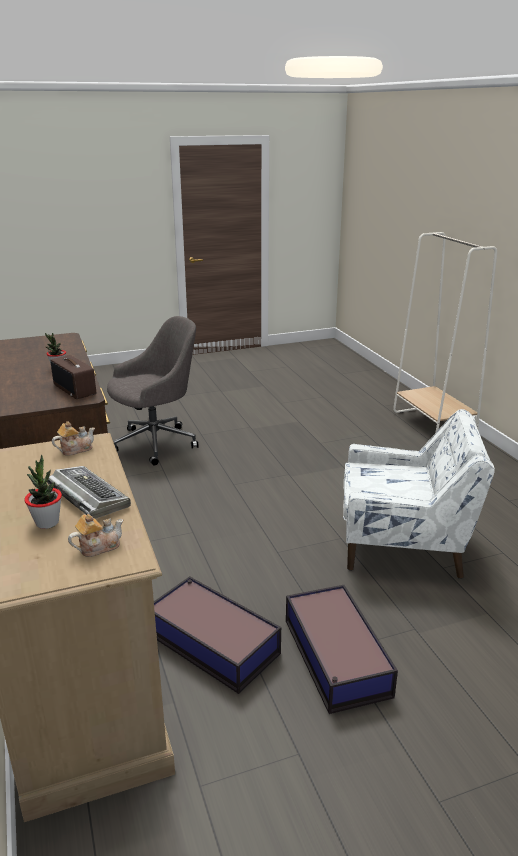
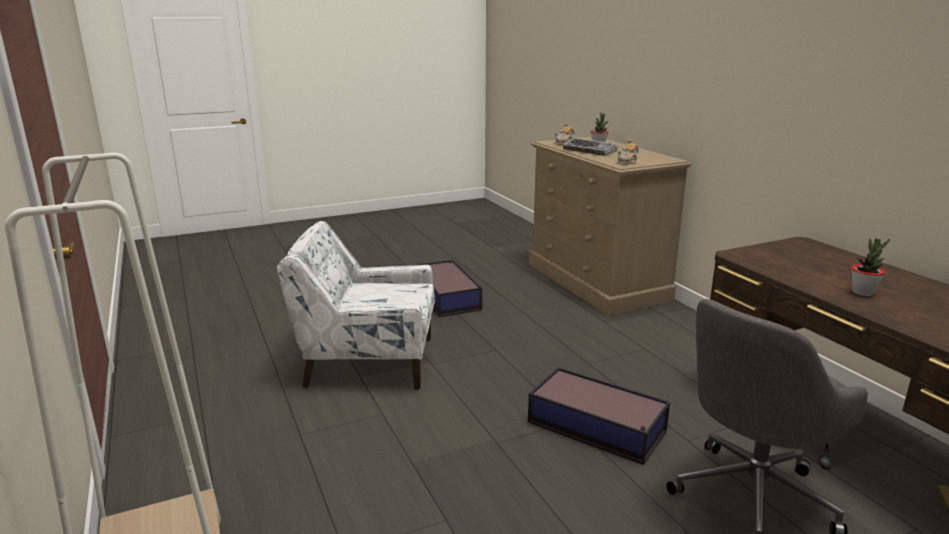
camera: 175 degrees right, 5 degrees down
radio [50,355,96,399] -> none
storage box [154,576,281,694] -> storage box moved to [528,367,670,465]

